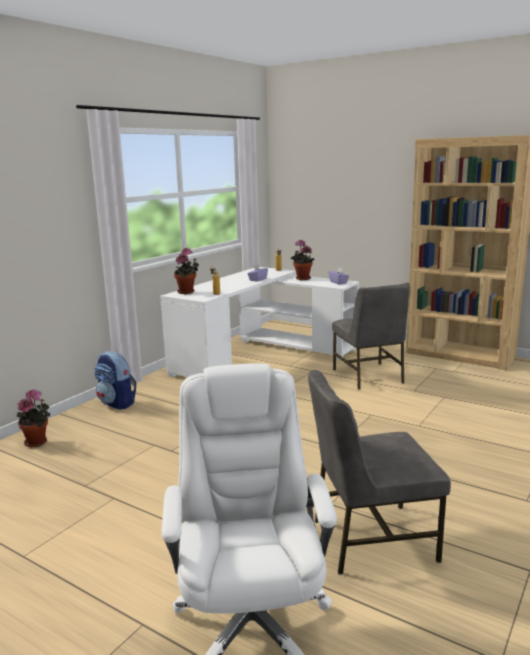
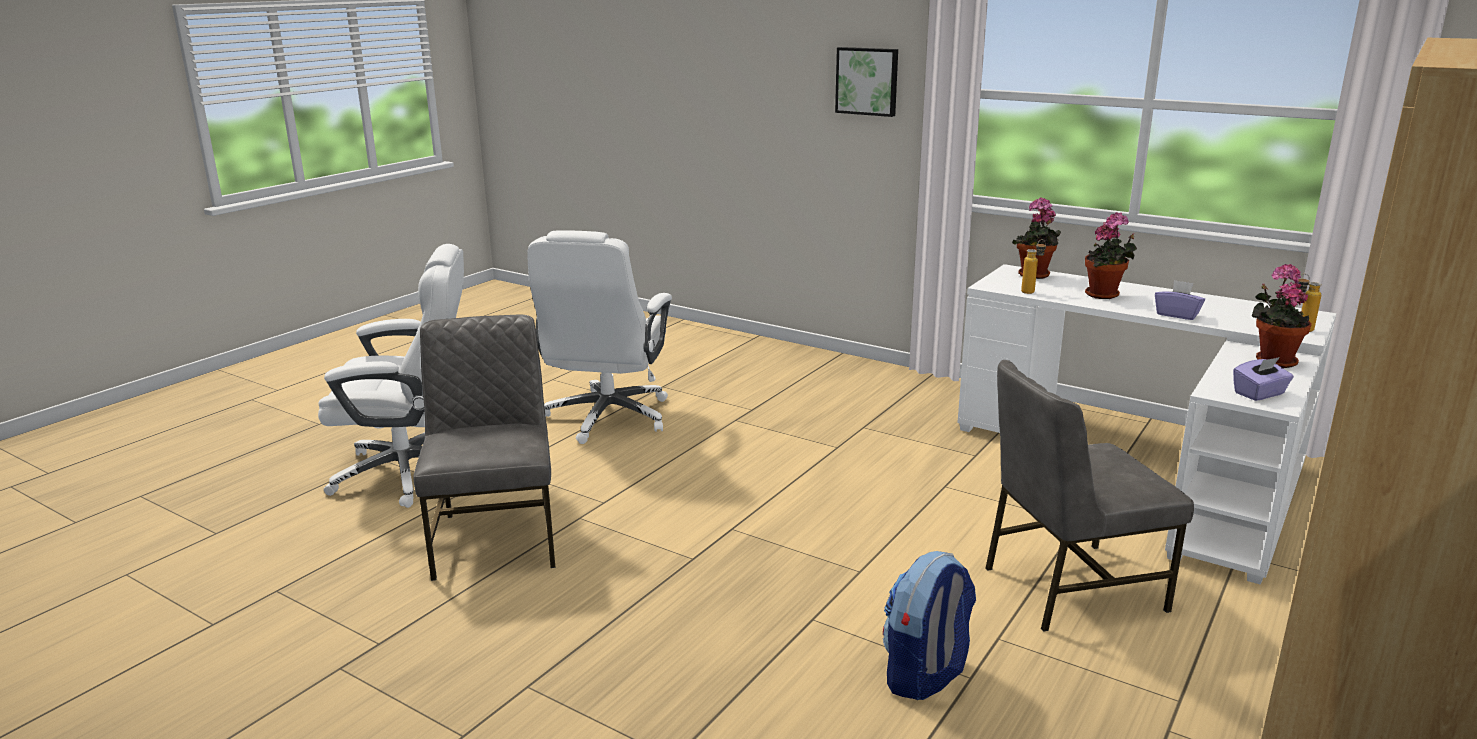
camera: 90 degrees right, 5 degrees up
potted plant [16,389,50,447] -> potted plant moved to [1085,212,1137,299]
backpack [94,351,136,410] -> backpack moved to [883,551,976,700]
none -> white office chair [527,230,672,444]
none -> picture [835,47,898,117]

